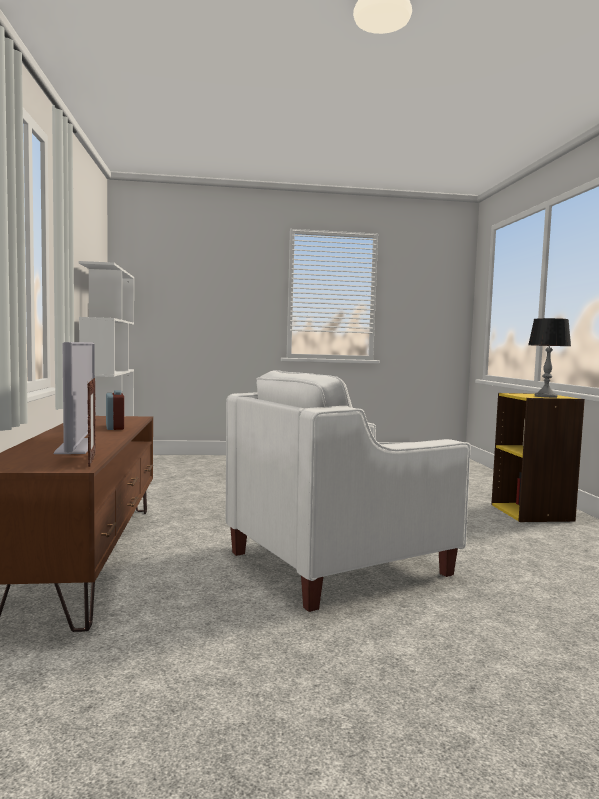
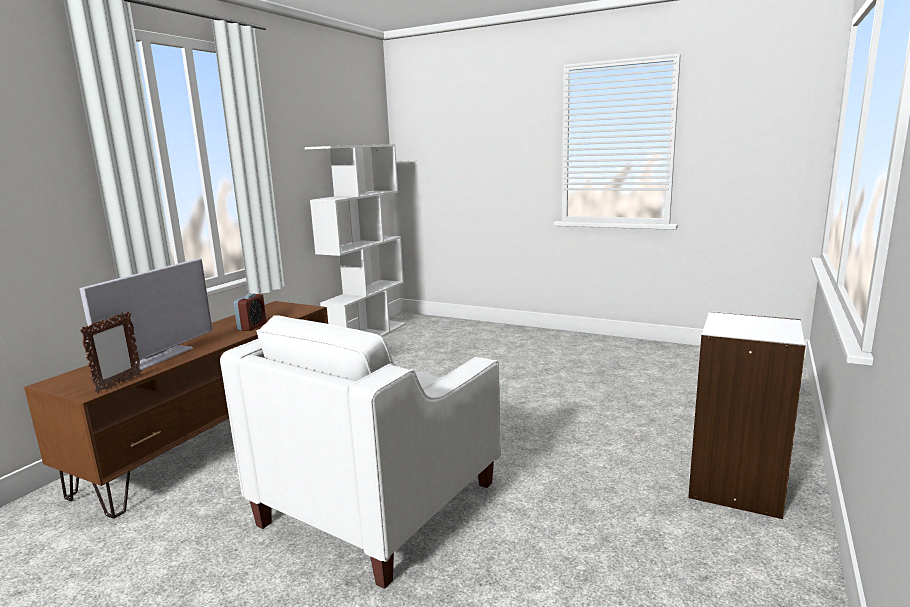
camera: 35 degrees right, 10 degrees up
white armchair [226,370,470,612] -> white armchair turned 60 degrees counterclockwise [220,315,501,589]
yellow bookcase [491,393,585,522] -> white bookcase [688,311,806,519]
table lamp [528,318,571,398] -> none

